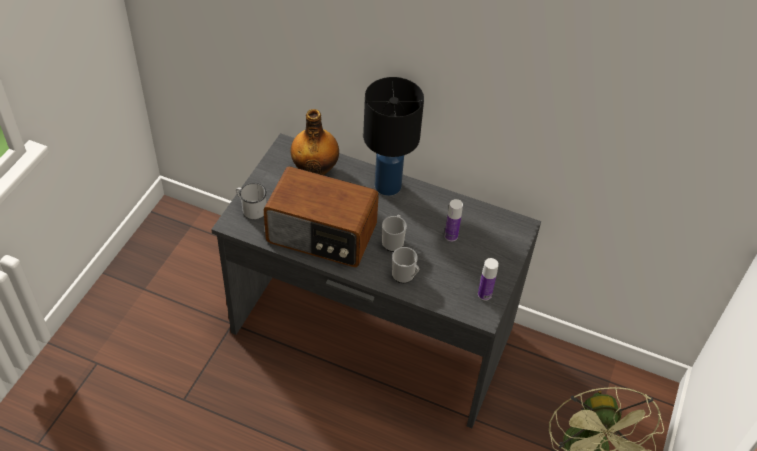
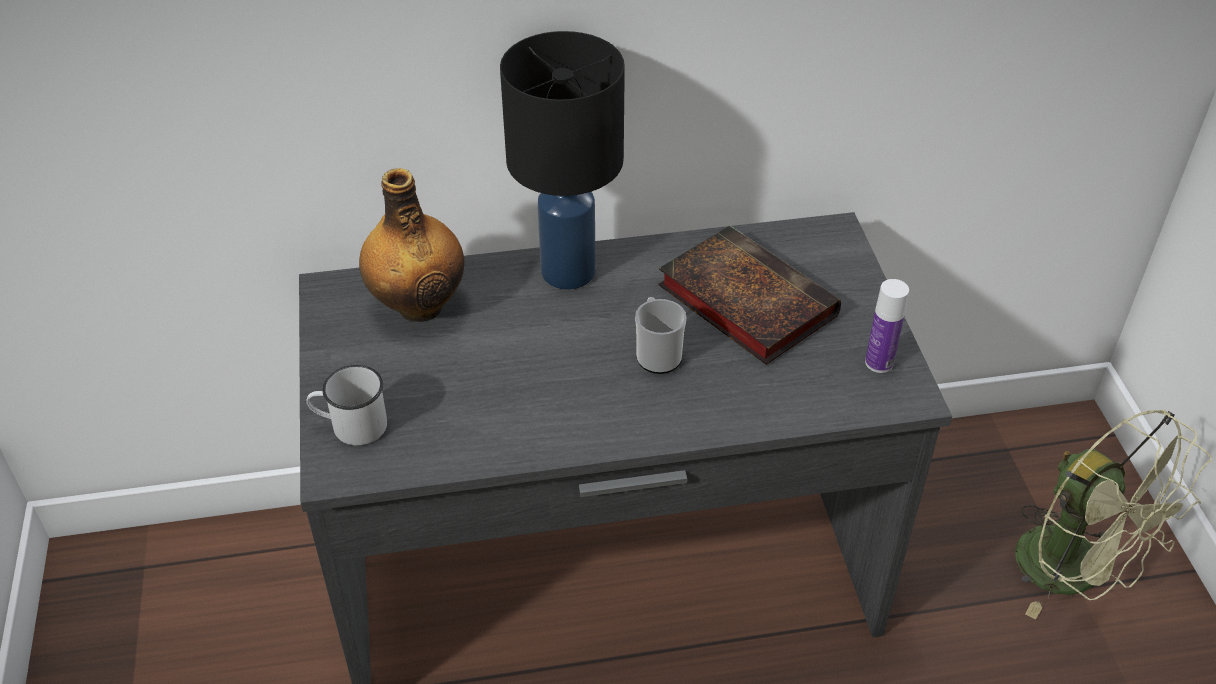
camera: 30 degrees left, 5 degrees down
radio [263,166,379,267] -> none
mug [392,247,419,283] -> none
bottle [445,199,463,241] -> book [659,226,841,365]

